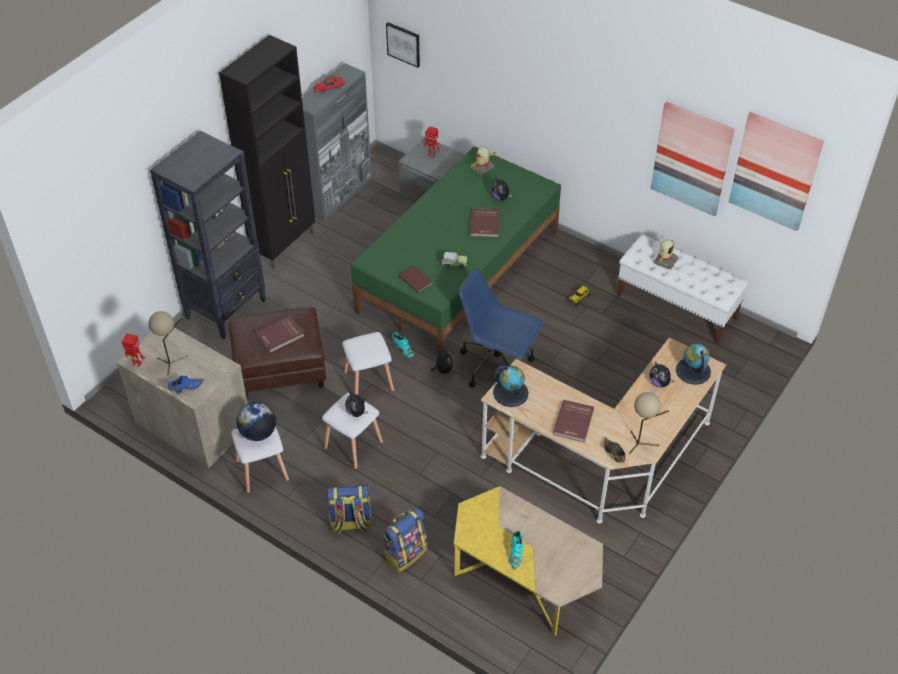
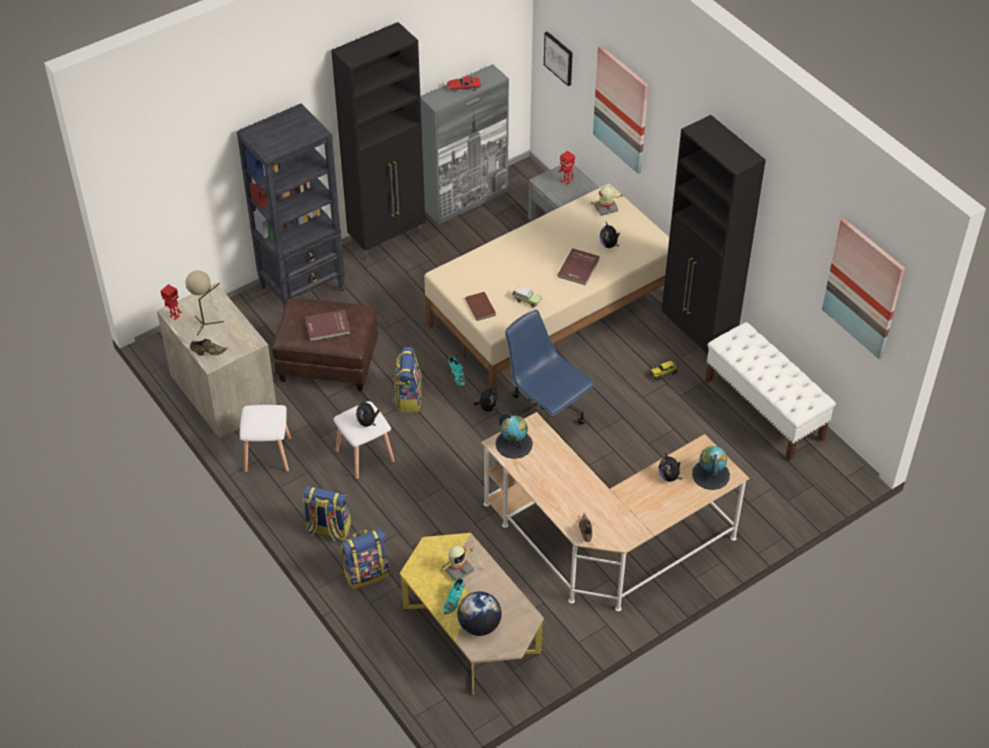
camera: 20 degrees right, 0 degrees up
blue shoe [168,376,204,394] -> brown shoe [190,339,227,356]
globe [236,402,276,441] -> globe moved to [457,591,502,636]
white stool [342,332,394,395] -> backpack [393,347,422,412]
green bed [351,147,561,356] -> beige bed [424,184,669,394]
red book [553,400,594,442] -> none
beige table lamp [629,392,669,454] -> none
picture [651,101,735,216] -> picture moved to [593,46,649,174]
toy robot [654,239,678,269] -> toy robot moved to [440,546,474,581]
none -> black cabinet [661,115,766,364]

